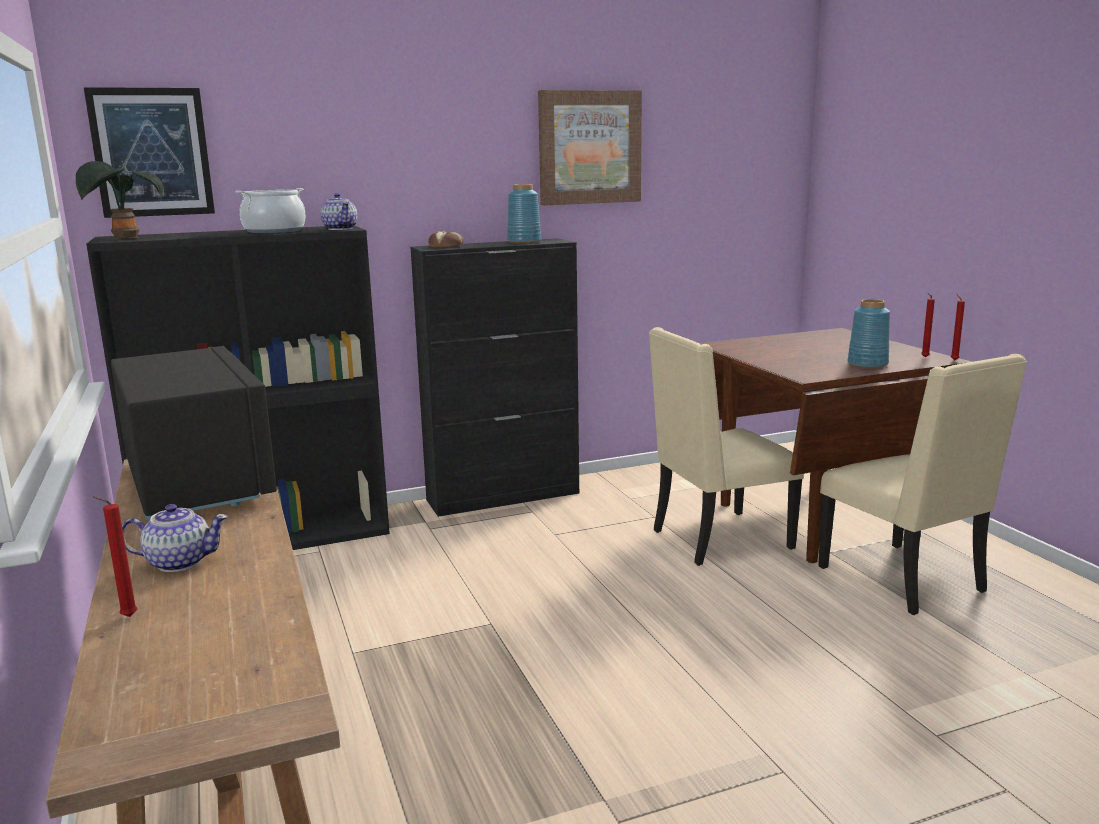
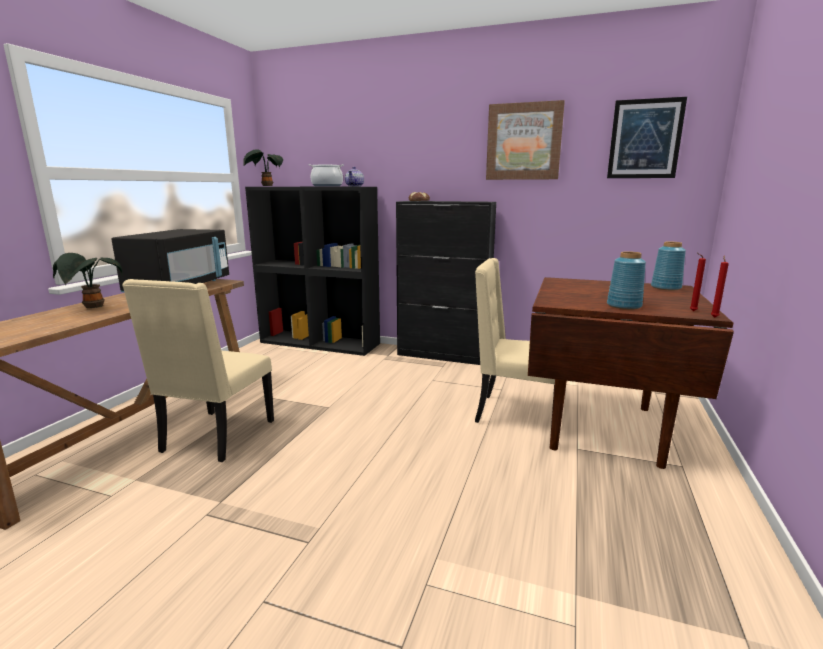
camera: 40 degrees right, 0 degrees up
picture [84,87,215,218] -> picture moved to [607,97,687,178]
red candle [93,496,138,617] -> none
teapot [122,504,228,572] -> potted plant [53,253,123,308]
blue vase [507,184,541,244] -> blue vase moved to [651,242,686,290]
beige chair [818,354,1027,615] -> beige chair moved to [122,279,274,462]

